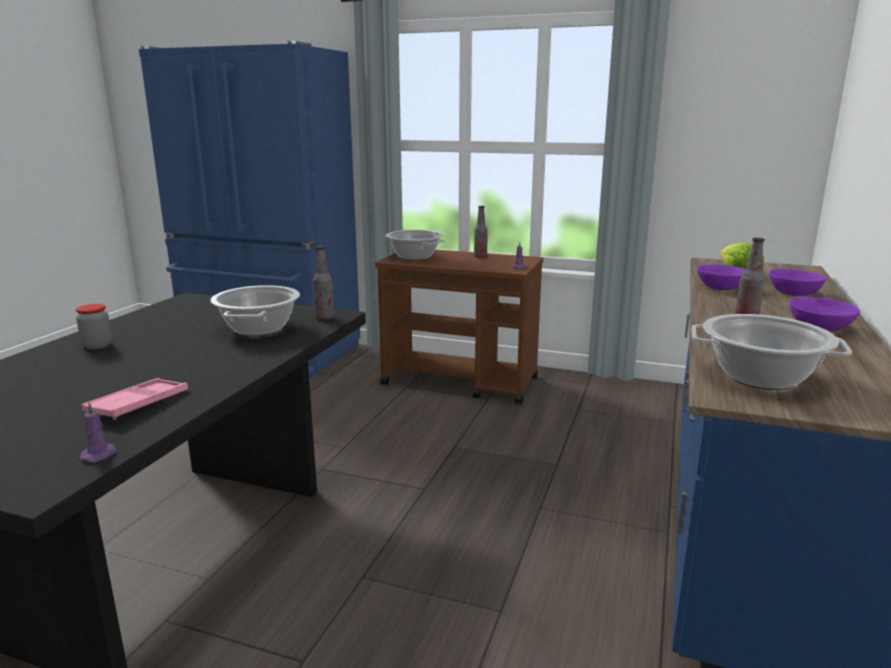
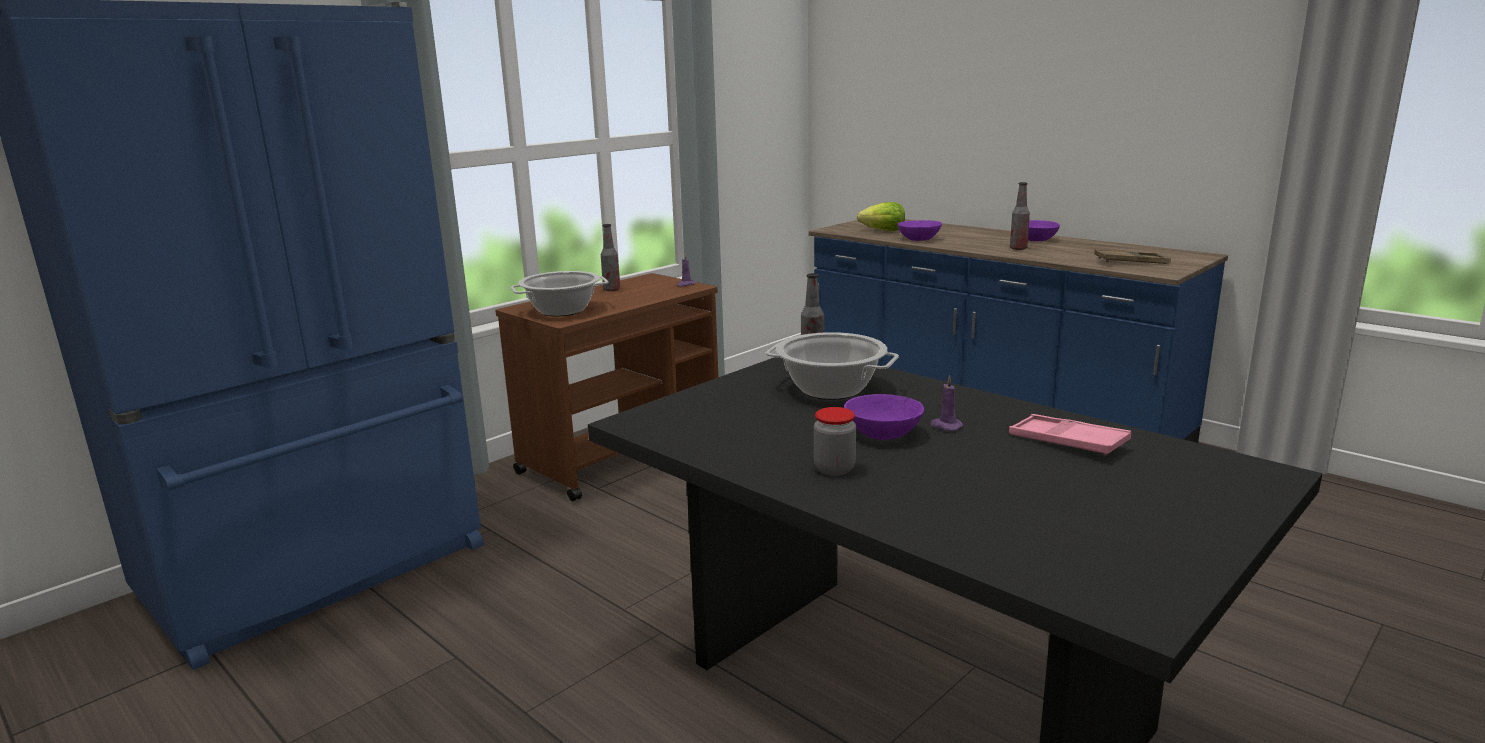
camera: 65 degrees left, 0 degrees up
purple candle [80,401,116,462] -> purple candle moved to [930,375,963,431]
cooking pot [692,314,852,390] -> brown tray [1094,249,1171,264]
purple bowl [769,269,826,296] -> purple bowl moved to [844,394,924,440]

